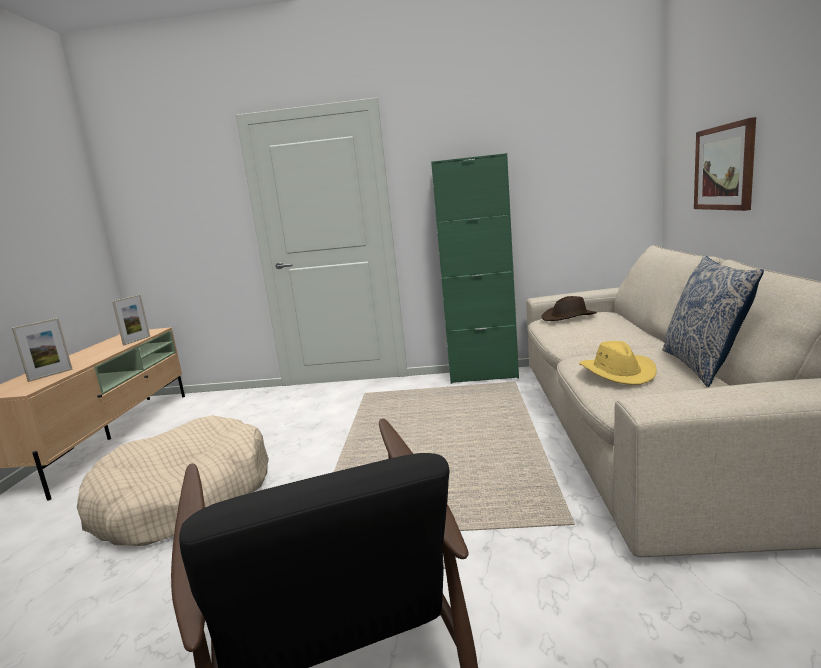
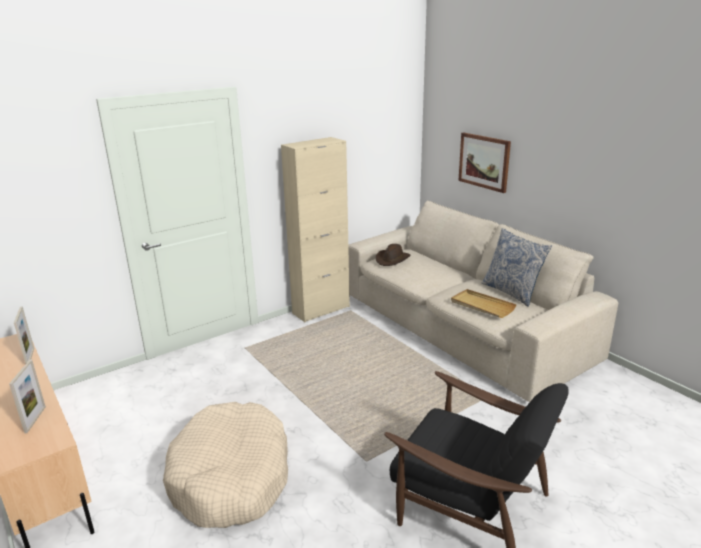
camera: 40 degrees left, 10 degrees up
green cabinet [431,153,519,384] -> beige cabinet [281,137,350,322]
yellow hat [579,341,657,385] -> beige tray [451,289,517,318]

